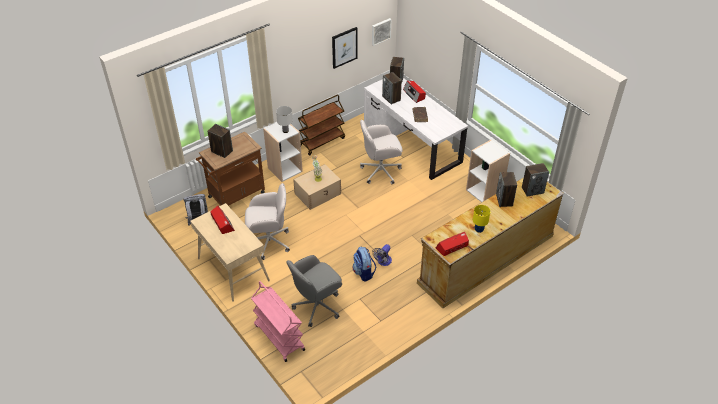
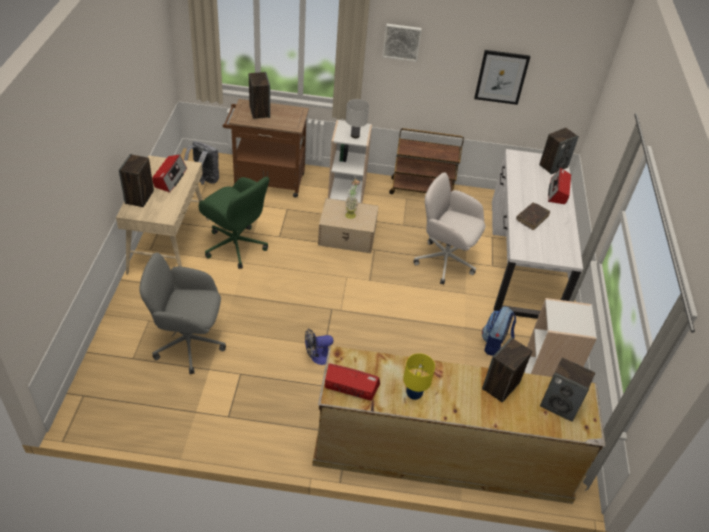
camera: 40 degrees right, 0 degrees up
white office chair [245,183,290,260] -> green office chair [199,177,269,269]
pink cart [251,281,305,362] -> none
backpack [352,247,377,282] -> backpack moved to [482,307,516,356]
picture [372,18,391,46] -> picture moved to [383,24,422,62]
speaker [382,72,402,105] -> speaker moved to [119,154,154,207]

